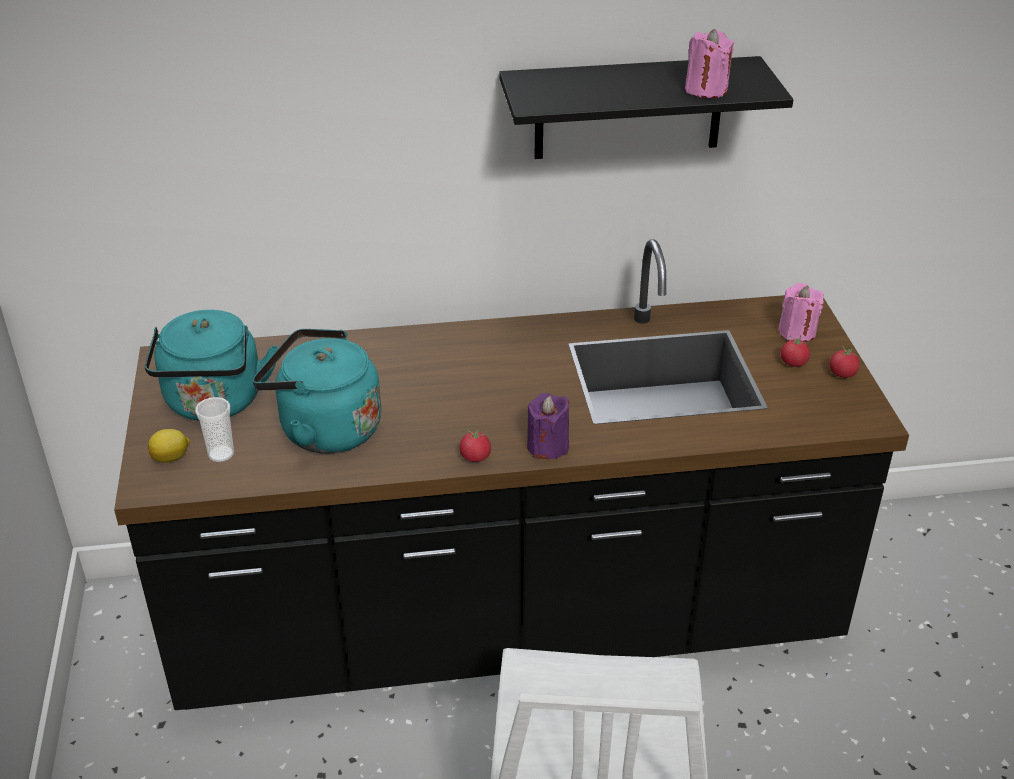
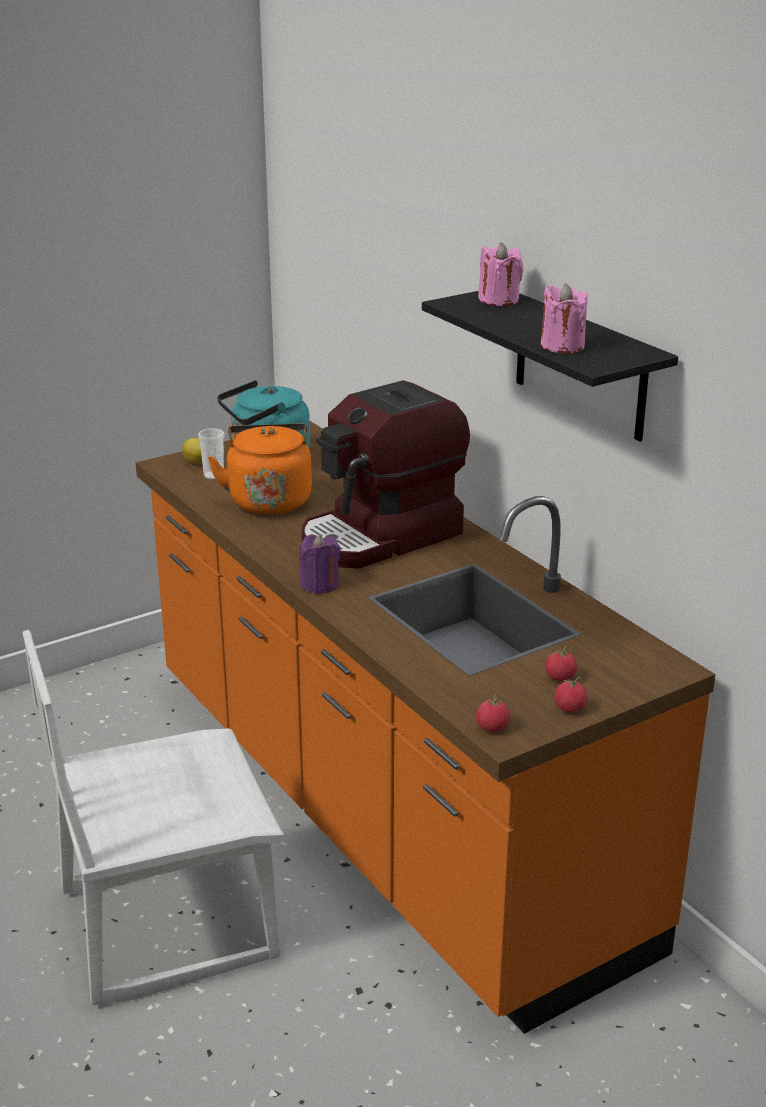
camera: 65 degrees right, 10 degrees down
black counter [114,239,909,710] -> orange counter [136,421,716,1034]
turquoise kettle [253,329,381,454] -> orange kettle [208,424,312,515]
tomato [459,427,491,462] -> tomato moved to [476,694,510,732]
pink candle [779,283,824,342] -> pink candle moved to [478,243,523,306]
none -> coffee machine [302,380,470,568]

